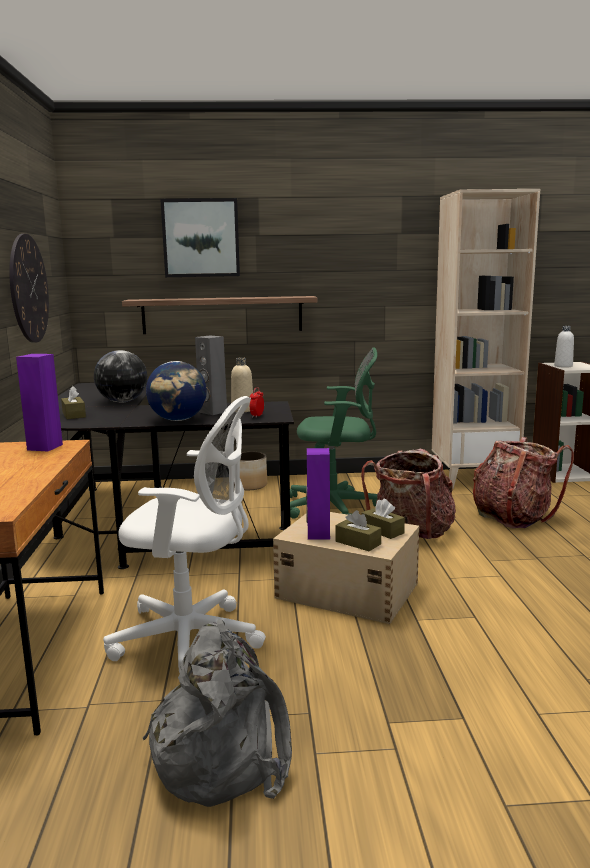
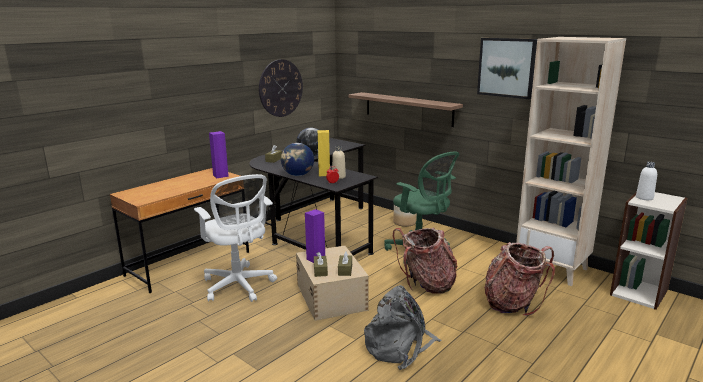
camera: 45 degrees right, 5 degrees up
grey backpack [143,620,292,807] -> grey backpack moved to [364,285,442,370]
picture [160,198,240,277] -> picture moved to [477,38,537,99]
grey speaker [195,335,227,415] -> yellow speaker [318,130,330,176]

